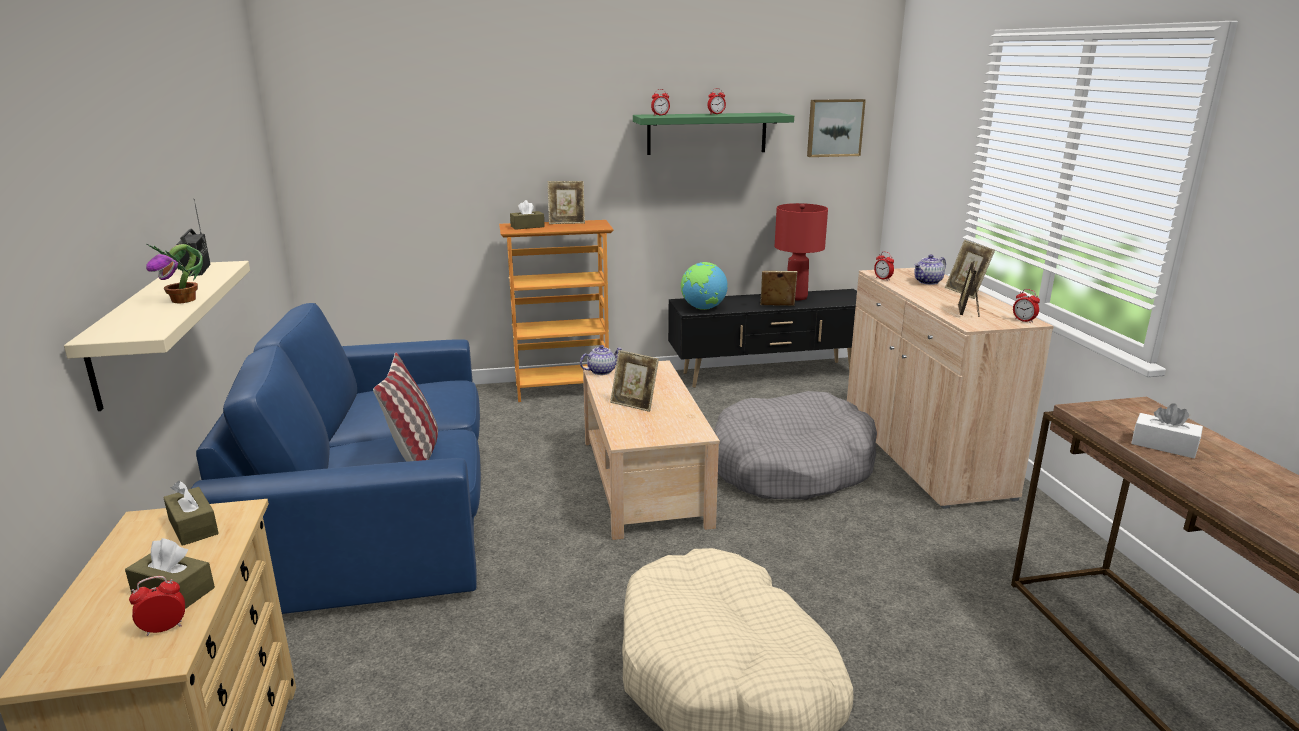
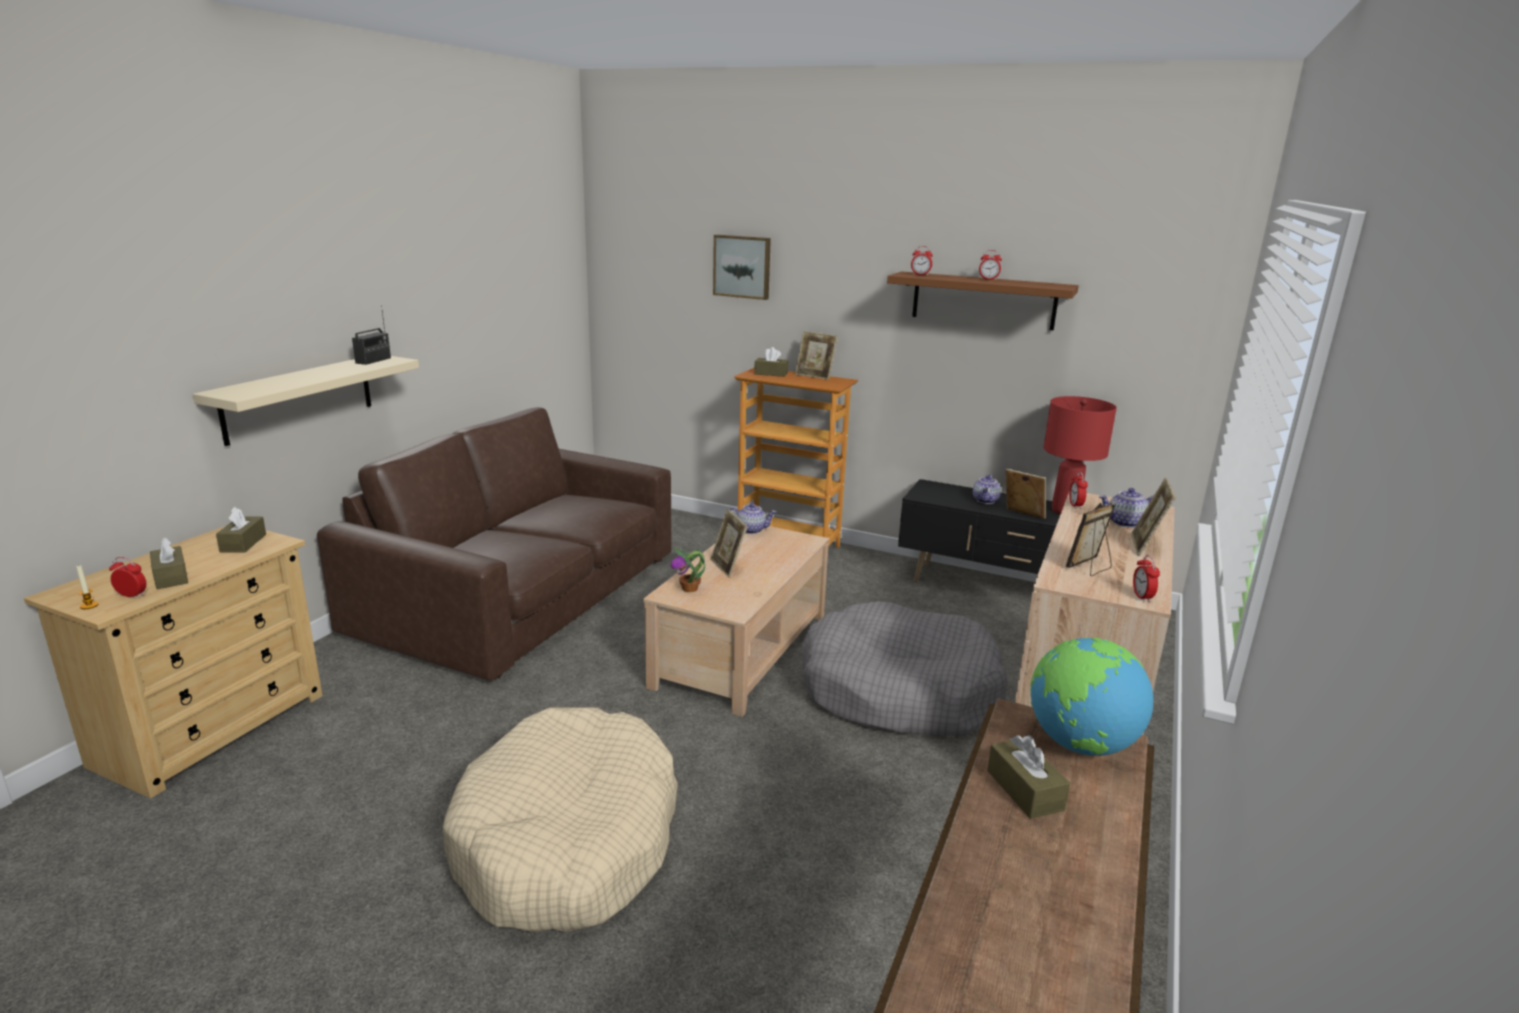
camera: 35 degrees right, 0 degrees up
potted plant [146,244,203,303] -> potted plant moved to [671,547,705,592]
blue sofa [191,303,481,614] -> brown sofa [317,407,671,681]
pillow [373,353,438,462] -> none
green shelf [633,113,794,155] -> brown shelf [887,271,1079,330]
globe [681,262,728,310] -> globe moved to [1030,637,1153,756]
picture [807,99,866,157] -> picture moved to [713,235,771,300]
white tissue box [1131,403,1203,458] -> brown tissue box [987,735,1070,819]
none -> candle [76,565,99,609]
none -> teapot [973,475,1001,504]

